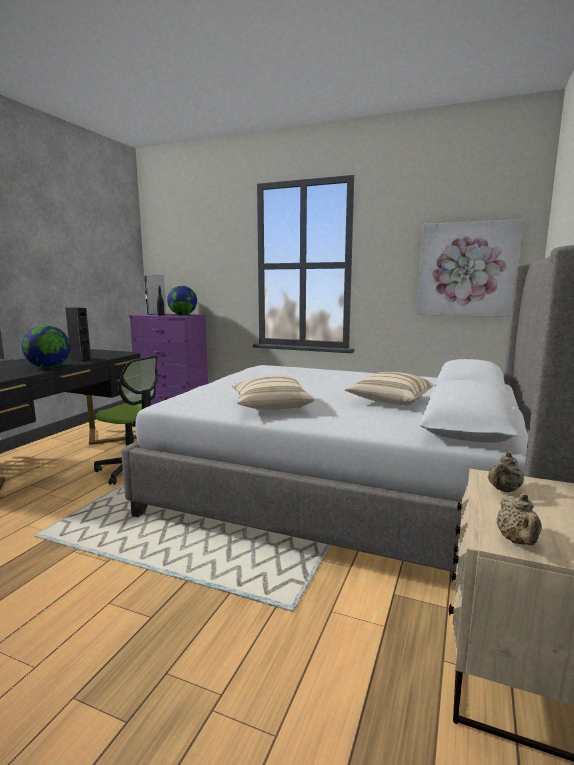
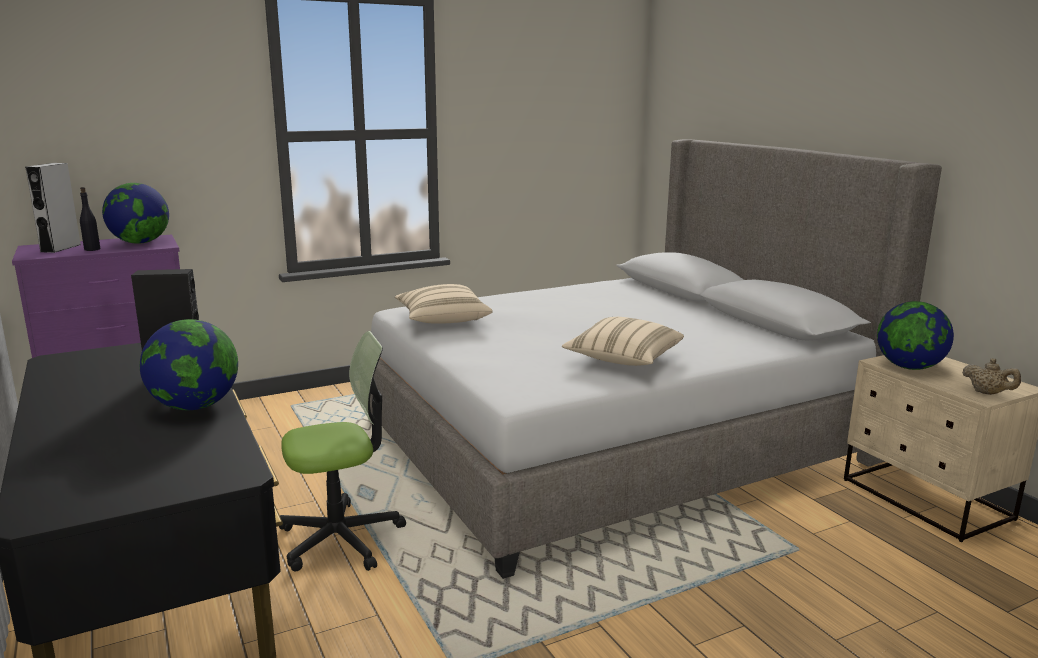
camera: 50 degrees left, 5 degrees up
beige pillow [345,372,433,405] -> beige pillow moved to [395,284,493,324]
picture [417,219,523,317] -> none
beige teapot [488,451,524,492] -> globe [877,301,954,370]

